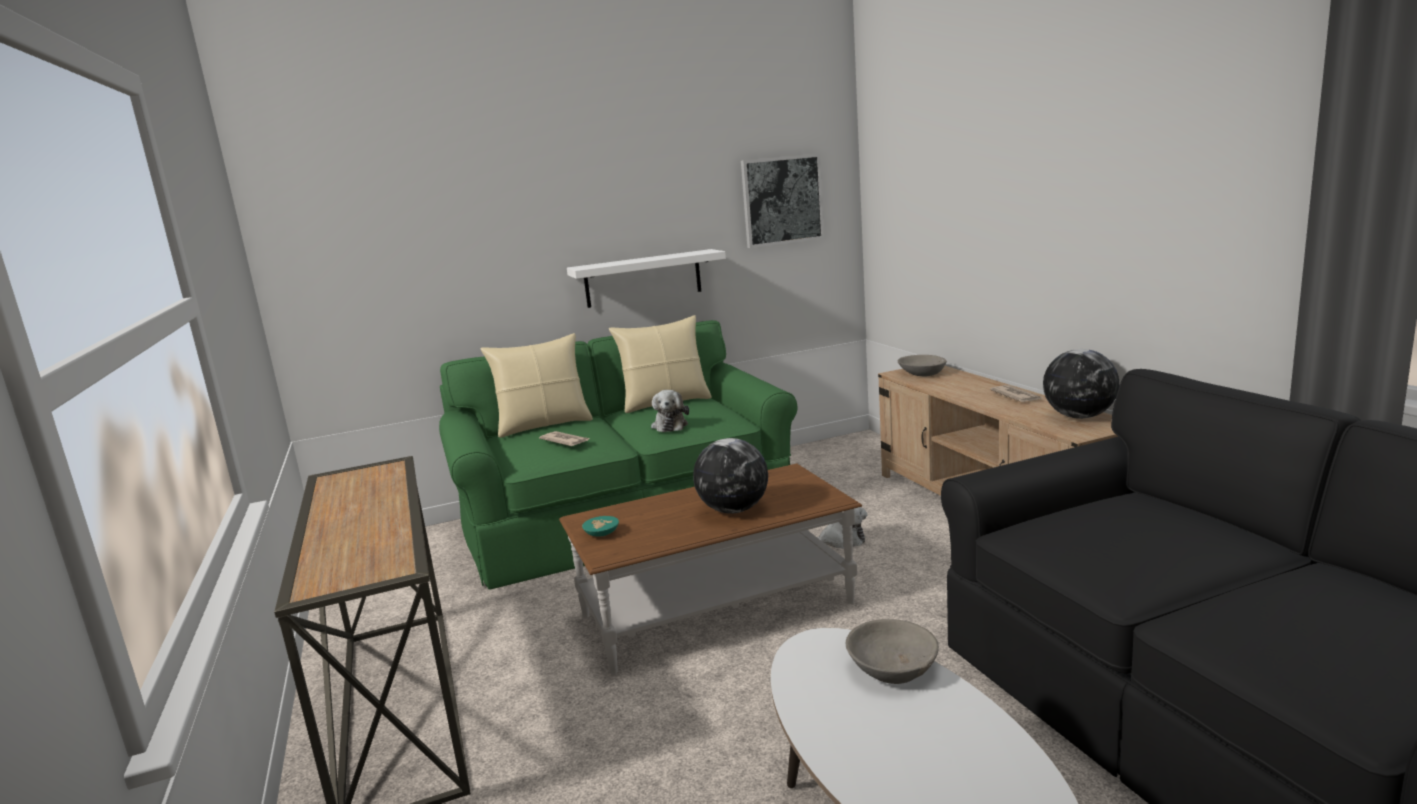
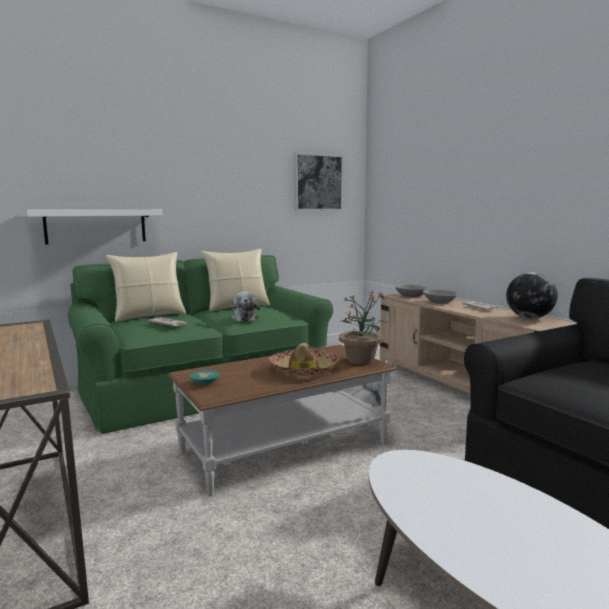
camera: 10 degrees left, 5 degrees down
white shelf [567,249,726,308] -> white shelf moved to [27,210,162,245]
globe [693,438,768,514] -> hat [268,343,339,376]
grey bowl [846,619,939,684] -> grey bowl moved to [423,289,457,304]
none -> potted plant [339,290,391,365]

